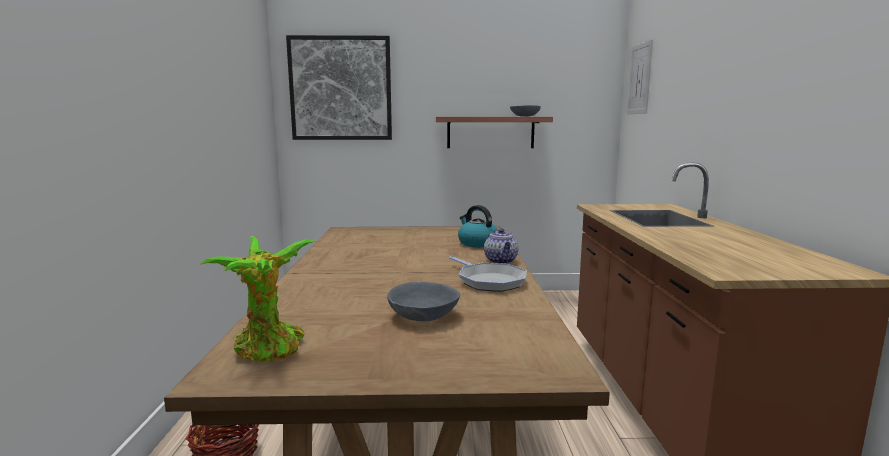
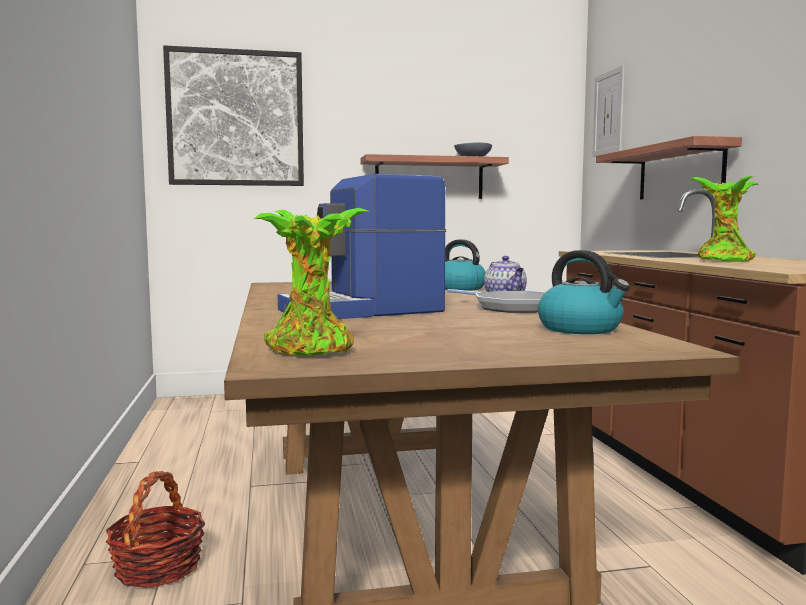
camera: 10 degrees left, 5 degrees down
grey bowl [387,282,460,321] -> none
none -> coffee machine [278,174,446,319]
none -> kettle [538,250,630,334]
none -> shelf [596,136,742,199]
none -> potted plant [690,176,758,262]

